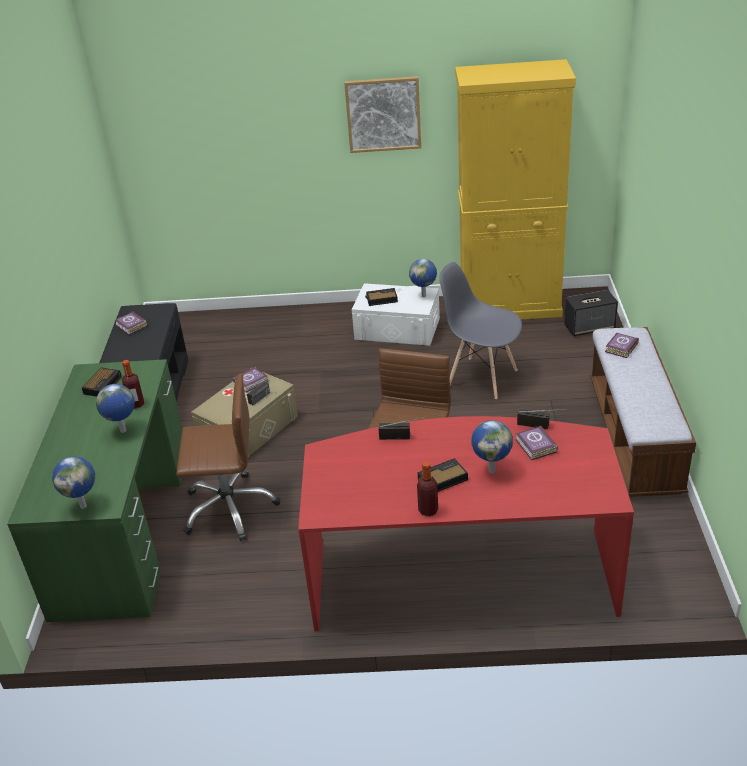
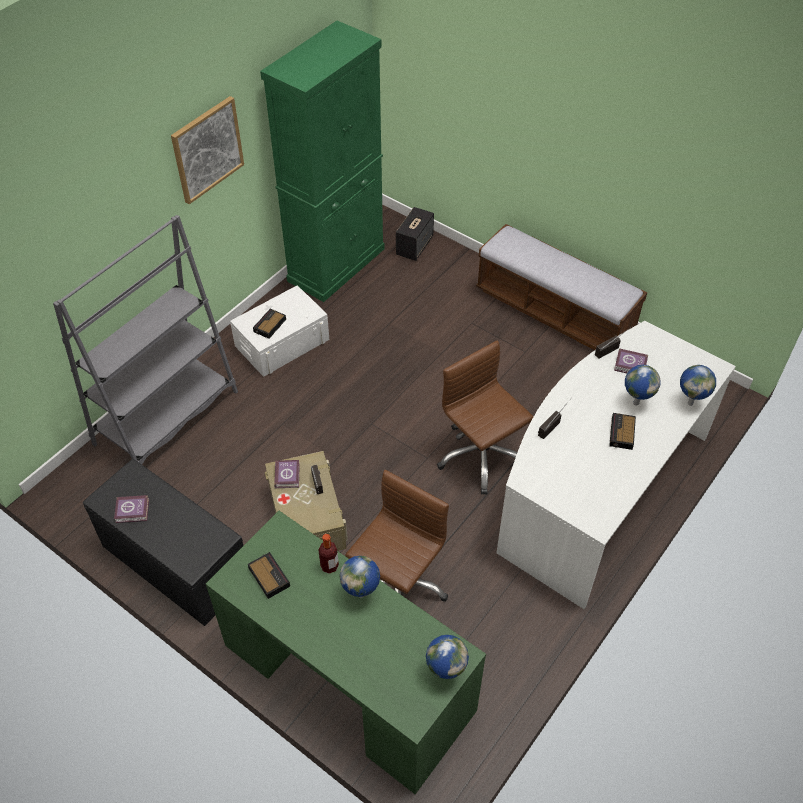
camera: 55 degrees left, 15 degrees up
red desk [298,416,634,632] -> white desk [496,321,736,609]
globe [409,259,437,297] -> globe moved to [680,365,716,406]
bottle [417,461,438,517] -> none
grey chair [439,262,522,399] -> none
yellow cabinet [455,59,576,319] -> green cabinet [260,21,385,302]
book [605,333,639,358] -> none
none -> grey bookcase [53,215,238,464]

